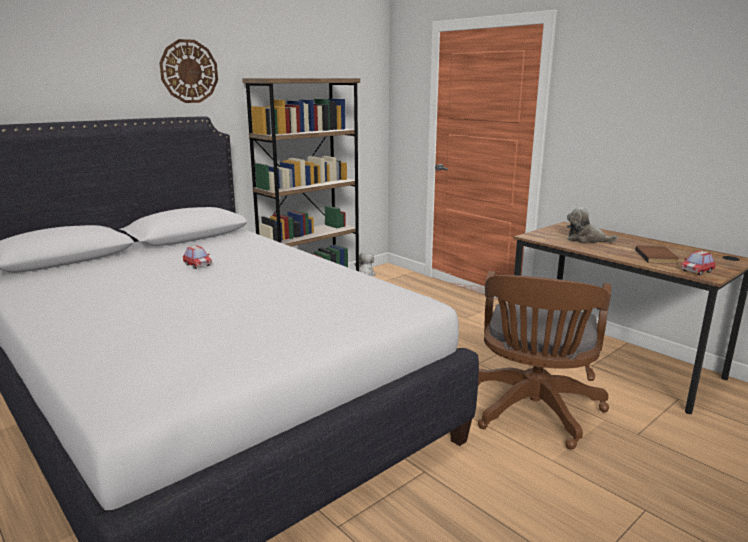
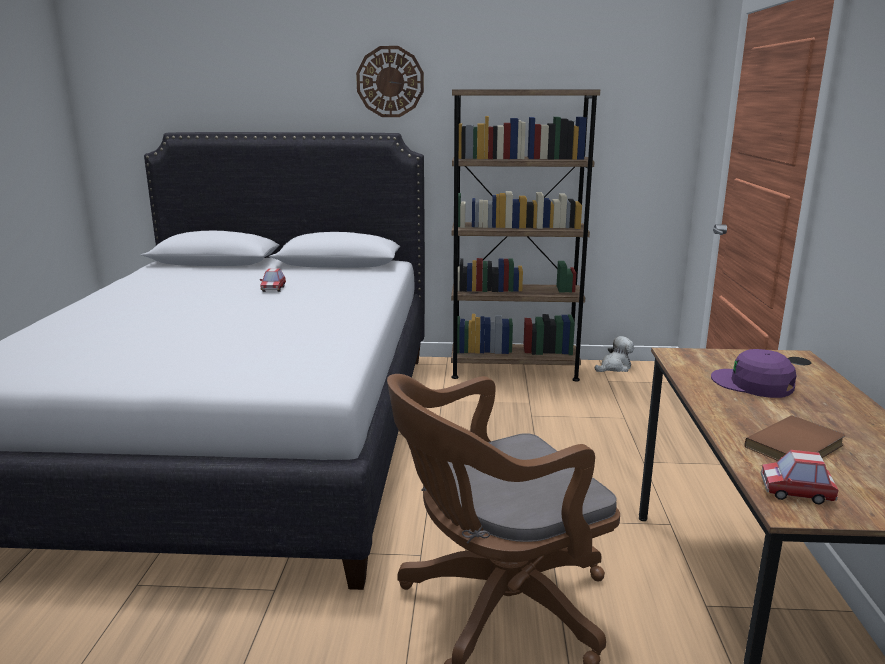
camera: 45 degrees right, 0 degrees up
plush toy [567,207,618,243] -> purple cap [711,349,796,398]

